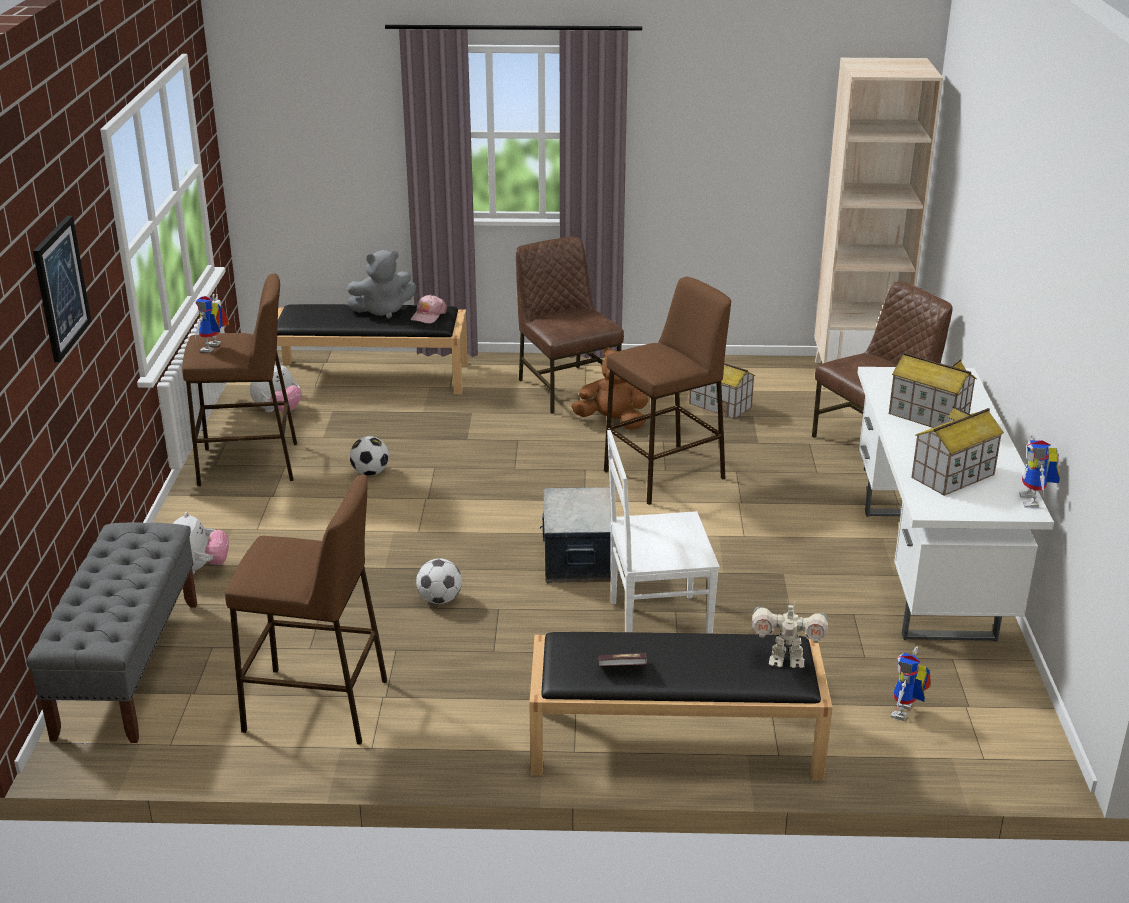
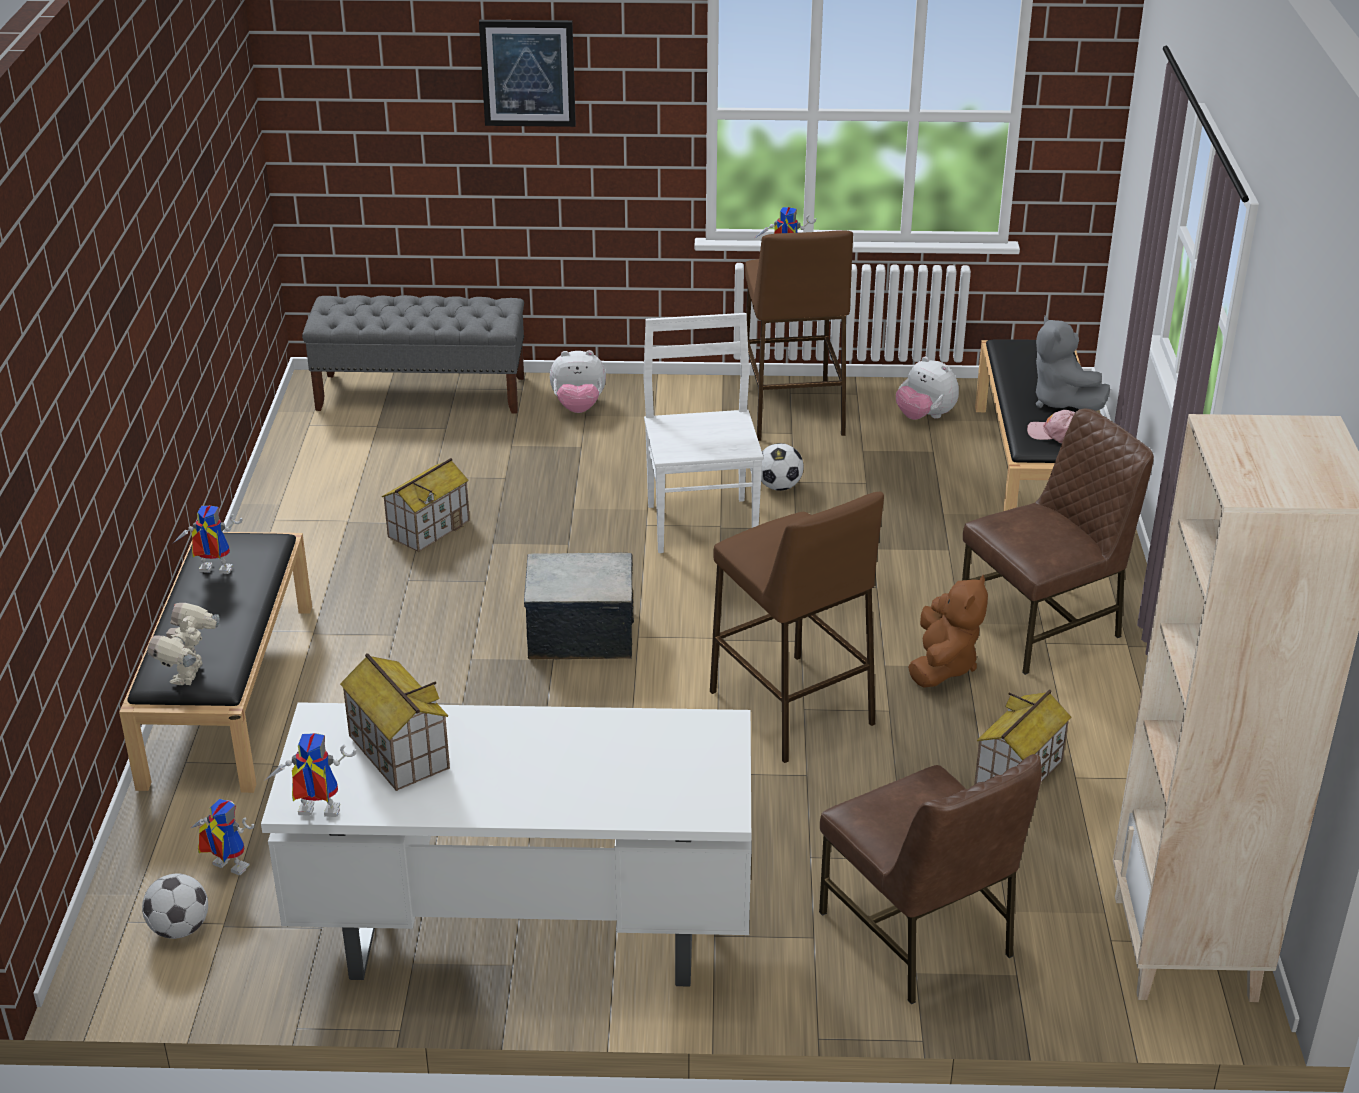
camera: 90 degrees right, 5 degrees up
brown stool [225,475,388,745] -> none
football [416,558,462,604] -> football moved to [142,873,208,939]
book [598,653,647,666] -> toy robot [172,506,242,574]
white chair [607,430,720,634] -> white chair moved to [643,313,764,553]
toy house [889,352,977,428] -> toy house moved to [382,458,470,552]

